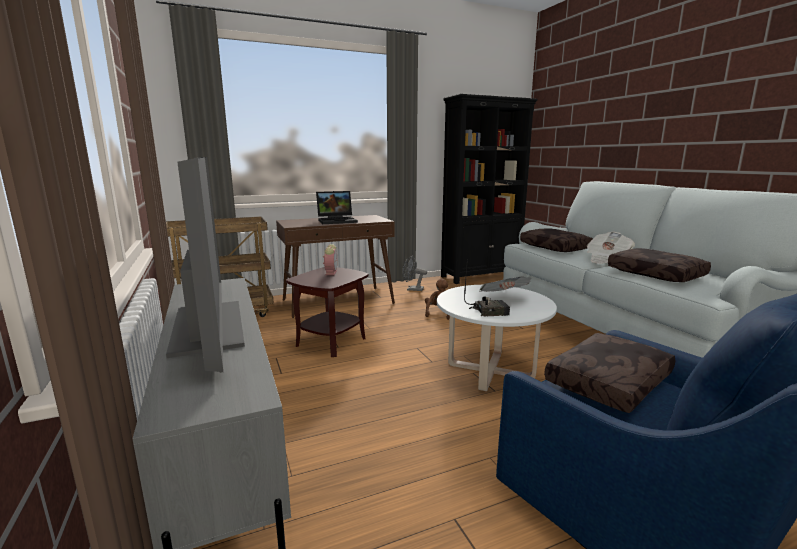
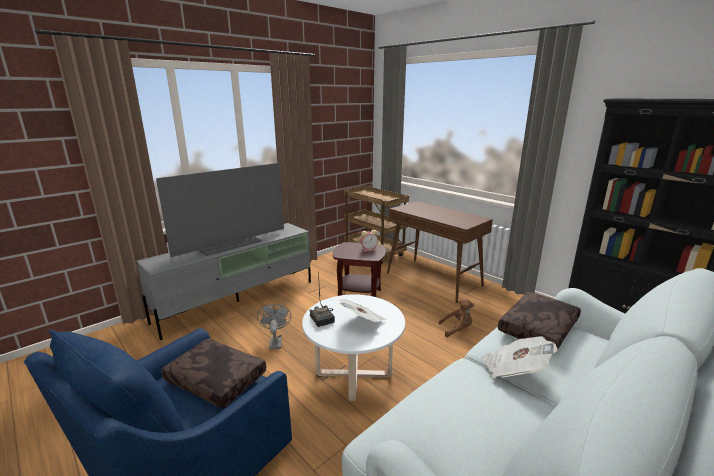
camera: 70 degrees right, 5 degrees up
laptop [316,191,358,224] -> none
grey fan [402,256,427,291] -> grey fan moved to [257,304,291,350]
brown pillow [608,248,711,282] -> none

